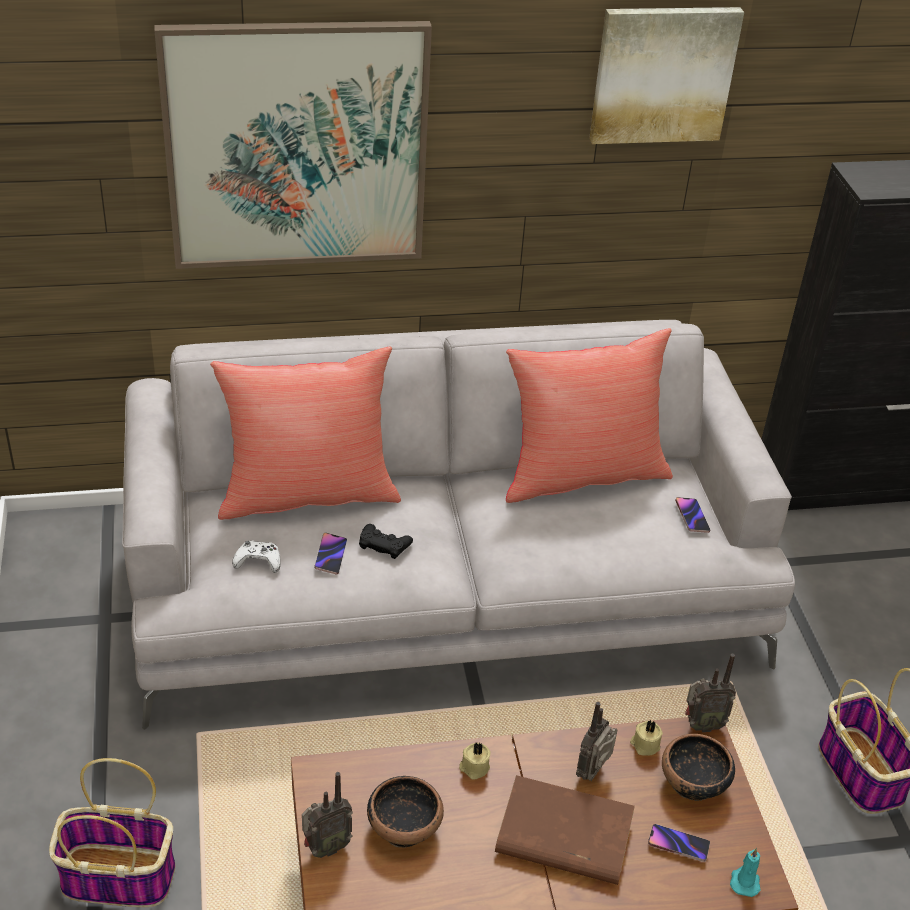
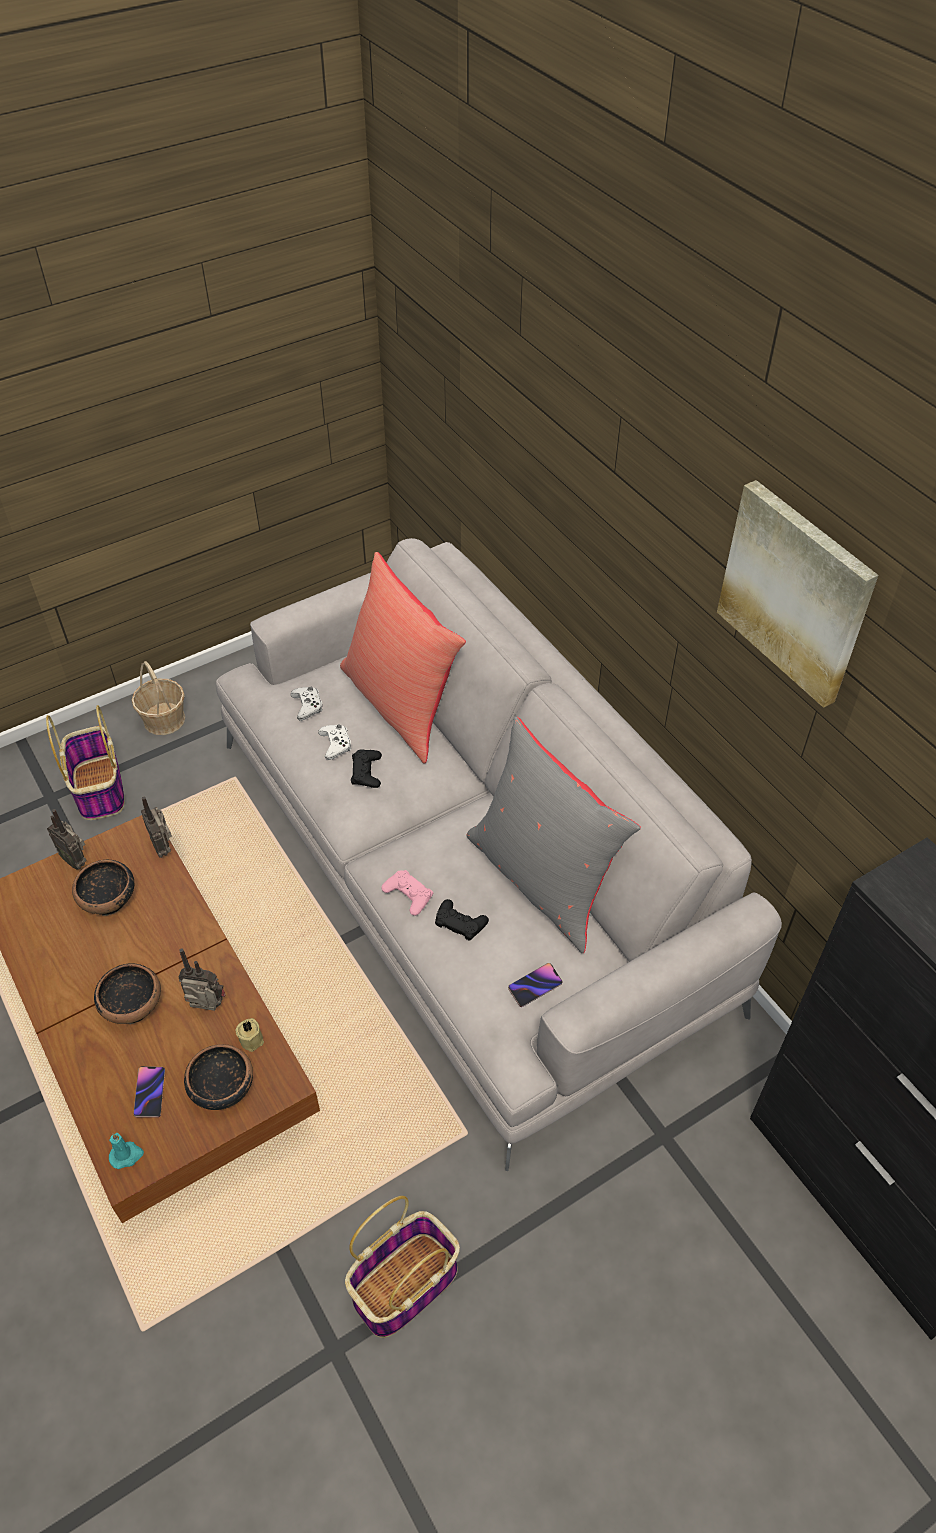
camera: 70 degrees right, 10 degrees up
picture [154,21,432,269] -> none
phone [314,533,347,575] -> white game controller [318,724,351,760]
beige candle [459,743,491,779] -> none
brown book [495,775,635,885] -> bowl [94,963,161,1024]
red pillow [506,328,673,503] -> grey pillow [467,717,641,953]
radio [685,654,736,732] -> radio moved to [141,797,172,858]
none -> basket [132,661,185,735]
none -> pink game controller [381,870,433,916]
none -> black game controller [435,899,489,941]

